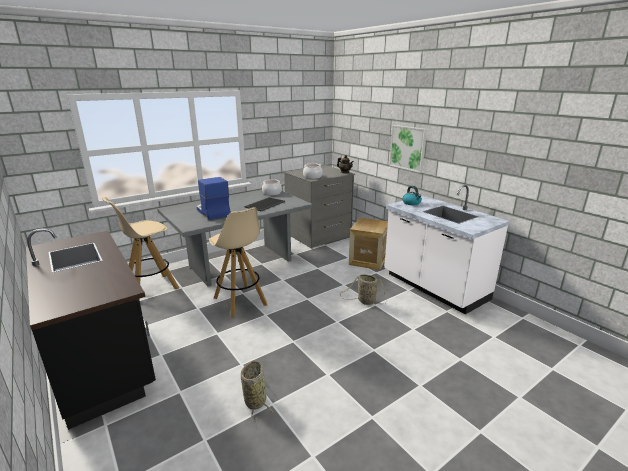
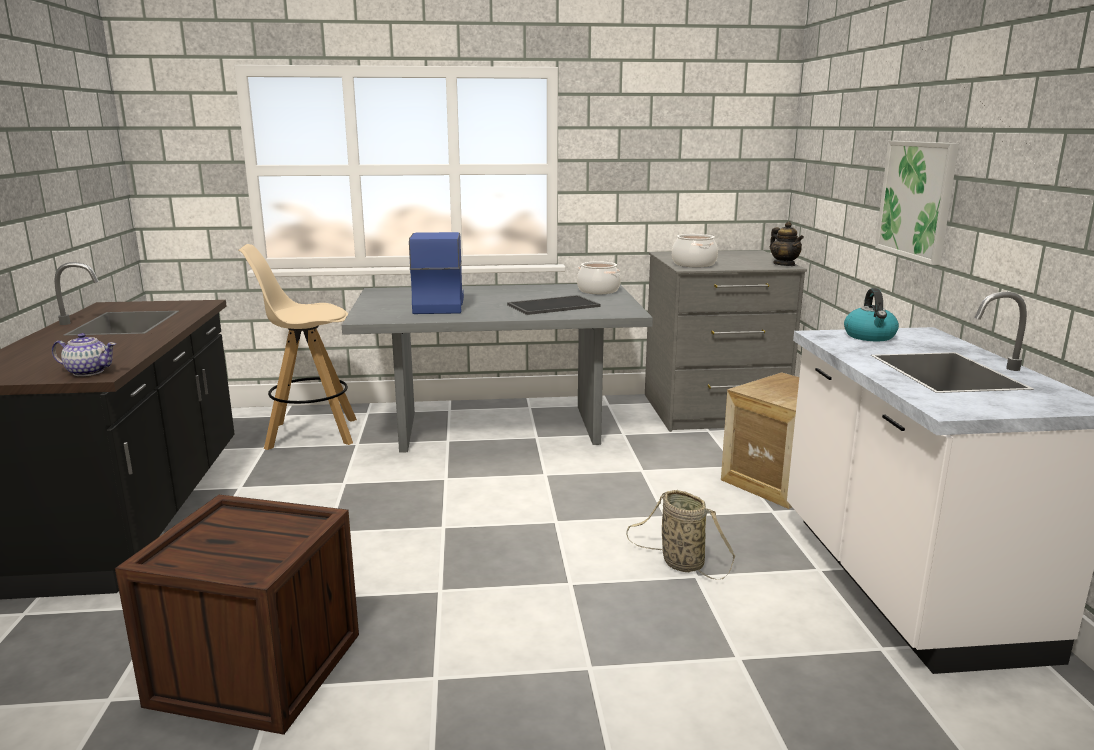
camera: 30 degrees right, 5 degrees down
beige stool [209,207,268,318] -> none
basket [241,360,273,422] -> crate [115,495,359,735]
none -> teapot [52,333,116,376]

